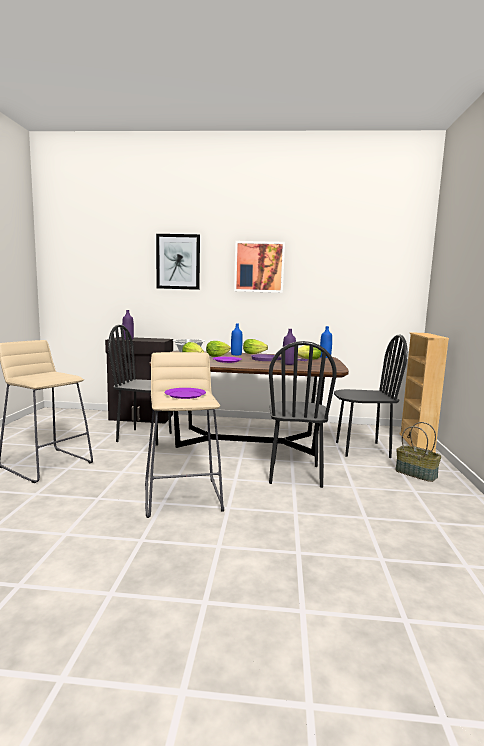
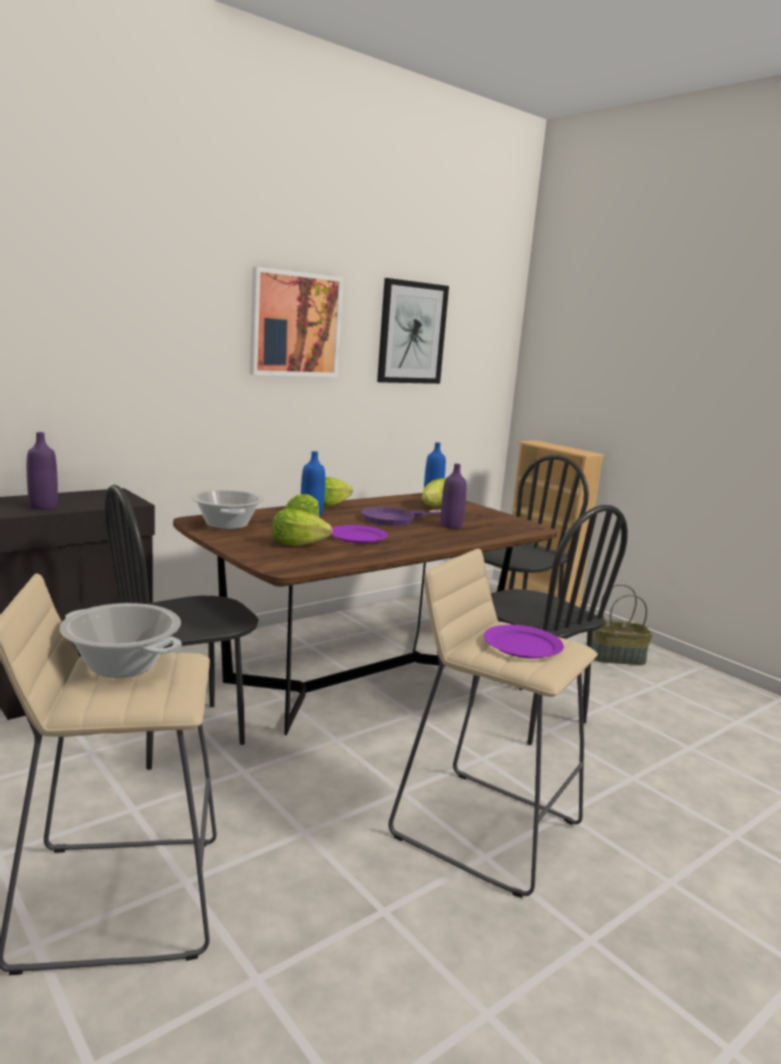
camera: 45 degrees left, 5 degrees up
picture [156,234,200,290] -> picture moved to [377,278,449,384]
none -> cooking pot [60,603,182,678]

